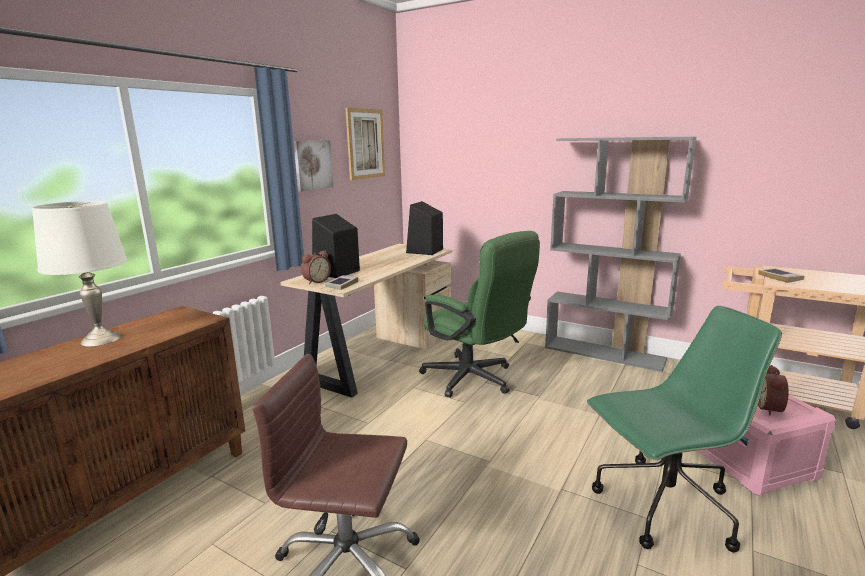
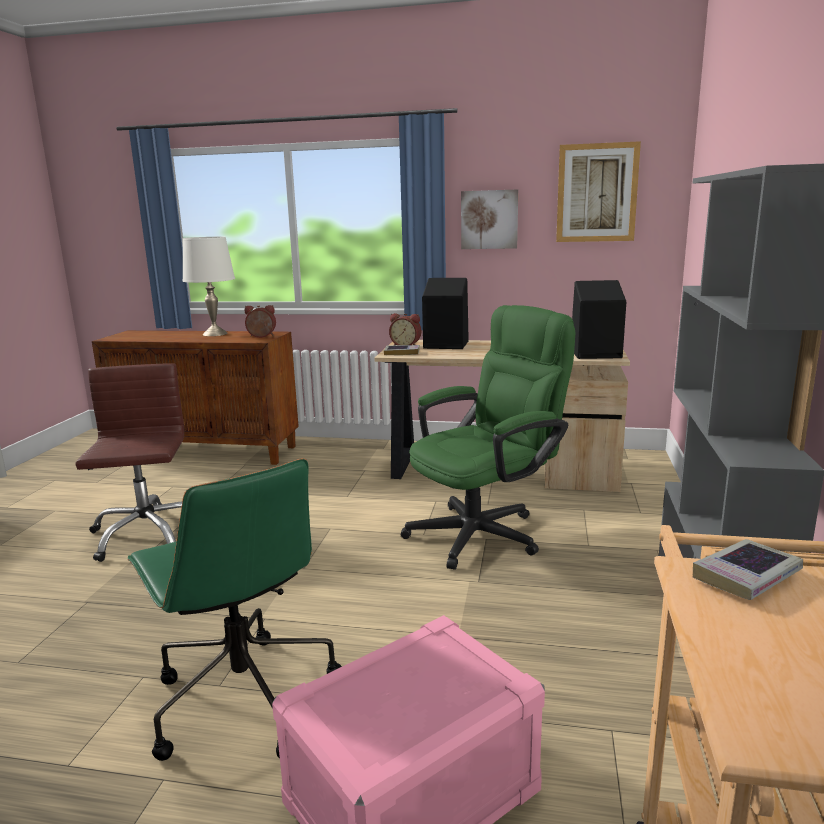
camera: 70 degrees right, 0 degrees up
green office chair [419,231,540,398] -> green office chair turned 150 degrees counterclockwise [401,305,575,570]
alarm clock [758,365,789,415] -> alarm clock moved to [245,305,276,338]

